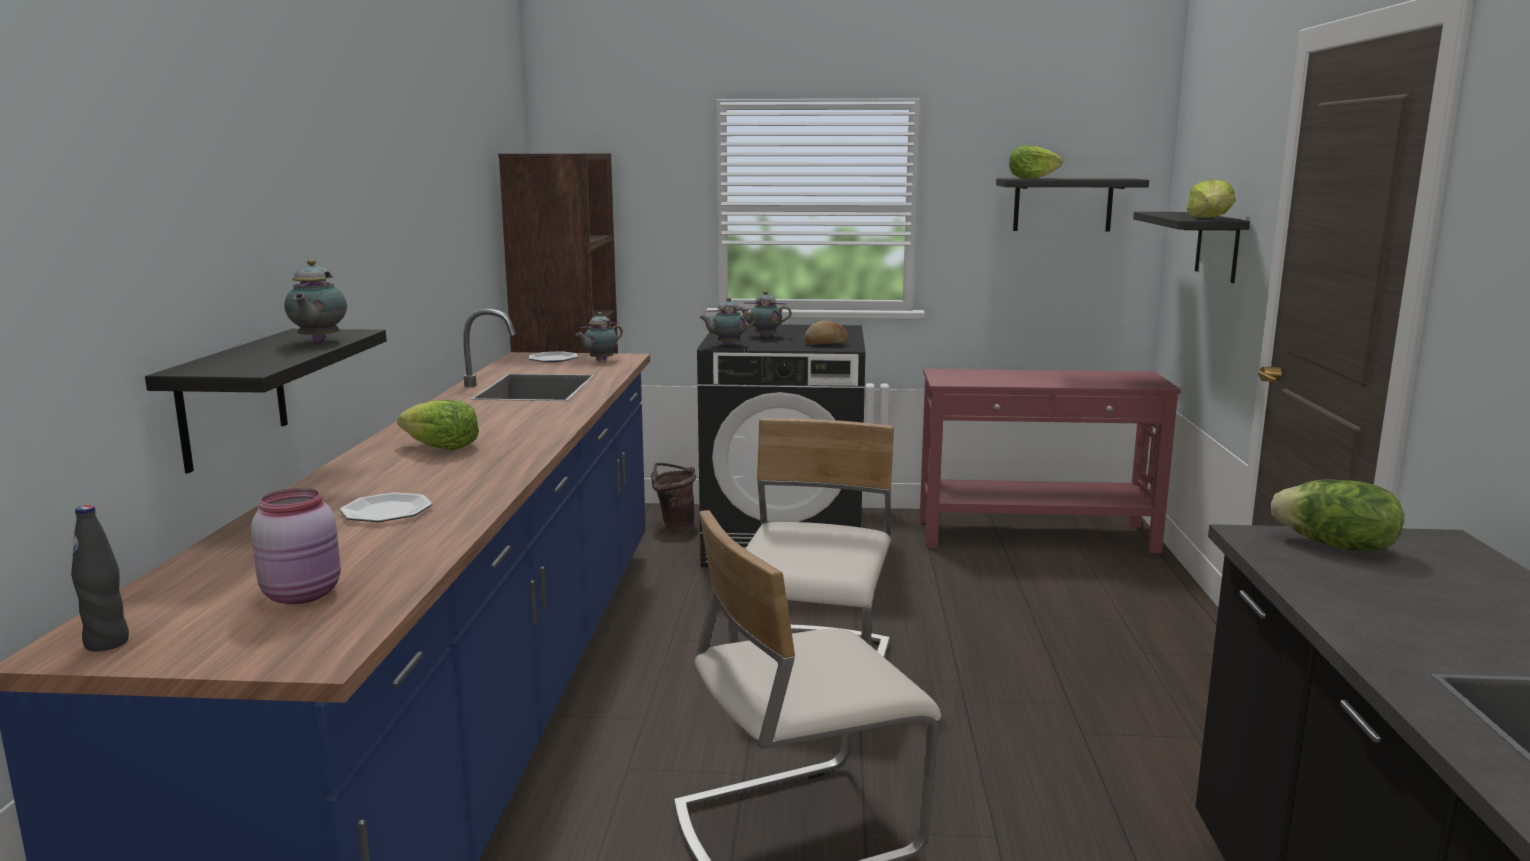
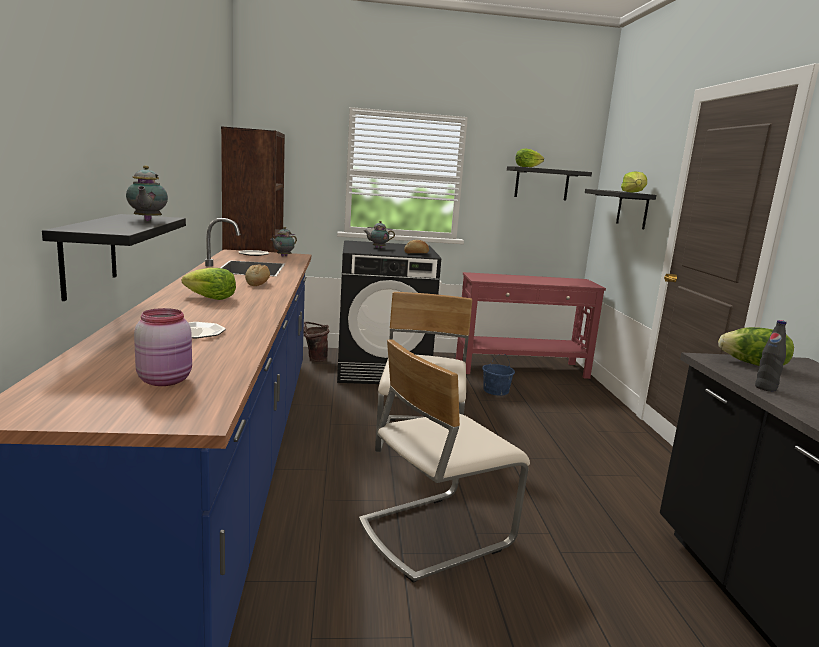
camera: 10 degrees left, 0 degrees up
black bottle [71,505,129,651] -> black bottle moved to [755,320,786,392]
teapot [699,297,756,345] -> none
none -> bread [245,264,270,286]
none -> blue bucket [482,353,515,396]

